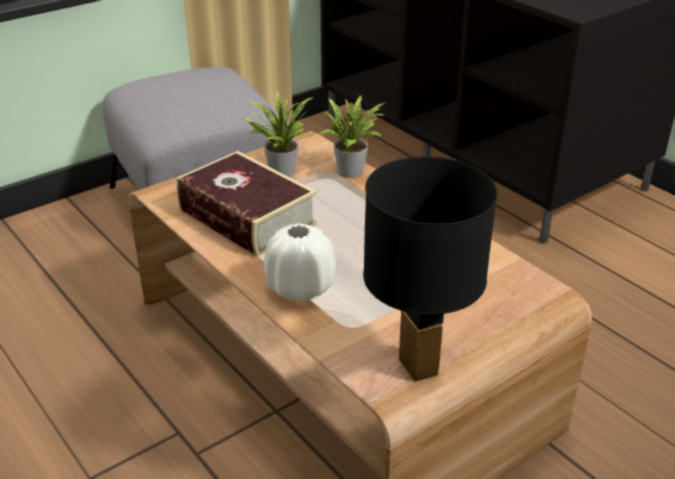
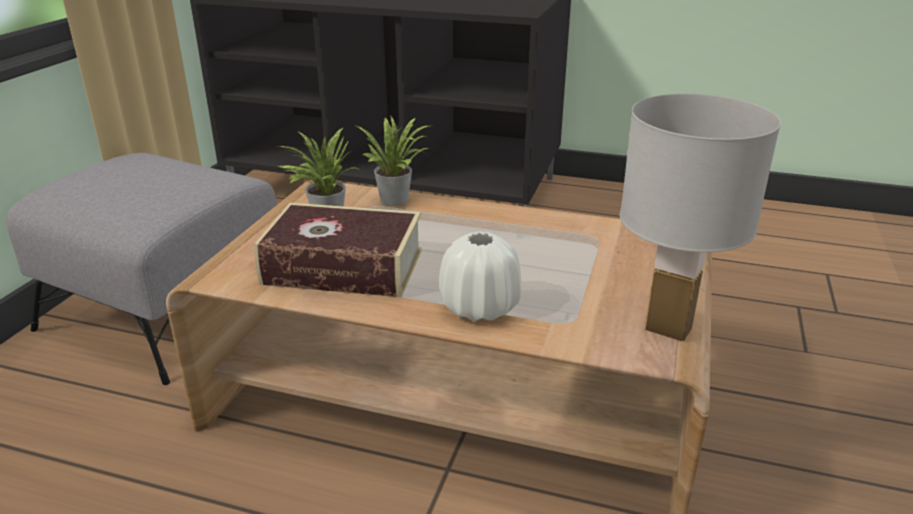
camera: 35 degrees left, 5 degrees down
black table lamp [363,157,498,382] -> white table lamp [620,93,781,342]

